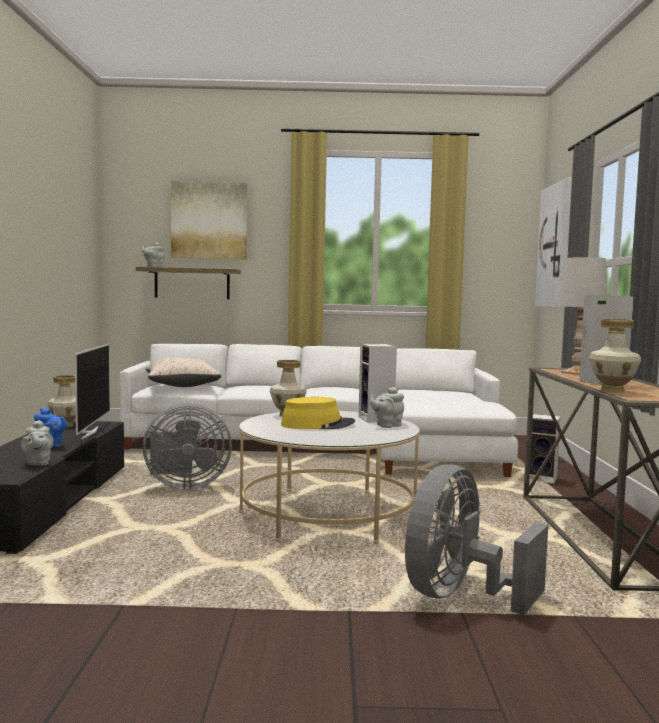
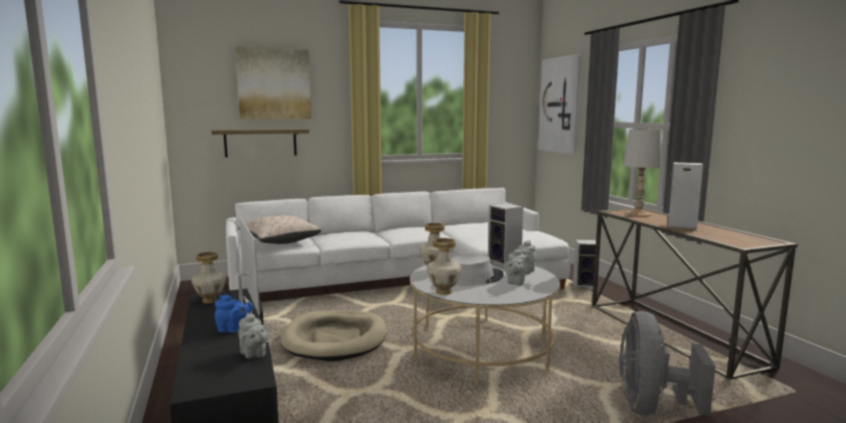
camera: 20 degrees left, 5 degrees up
grey teapot [142,243,164,267] -> grey teapot moved to [504,248,528,286]
grey fan [143,403,232,490] -> beige dog bed [281,310,387,361]
yellow hat [281,397,355,429] -> grey hat [452,254,503,286]
vase [589,319,641,393] -> vase moved to [426,238,462,295]

